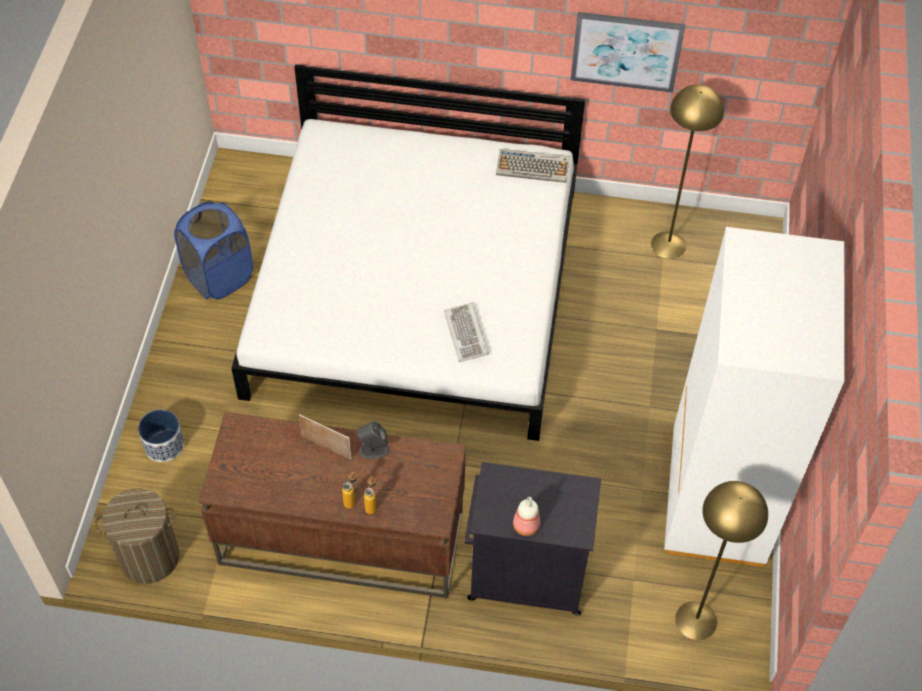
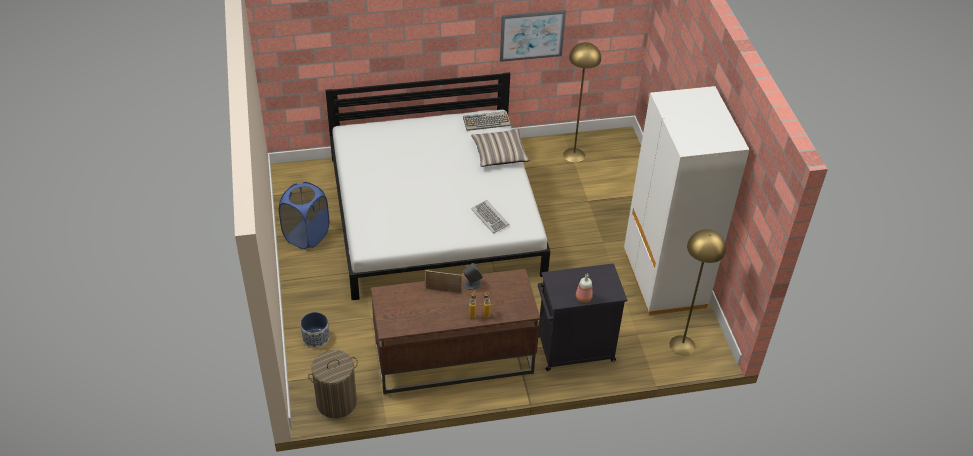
camera: 20 degrees left, 10 degrees down
none -> pillow [471,129,530,167]

